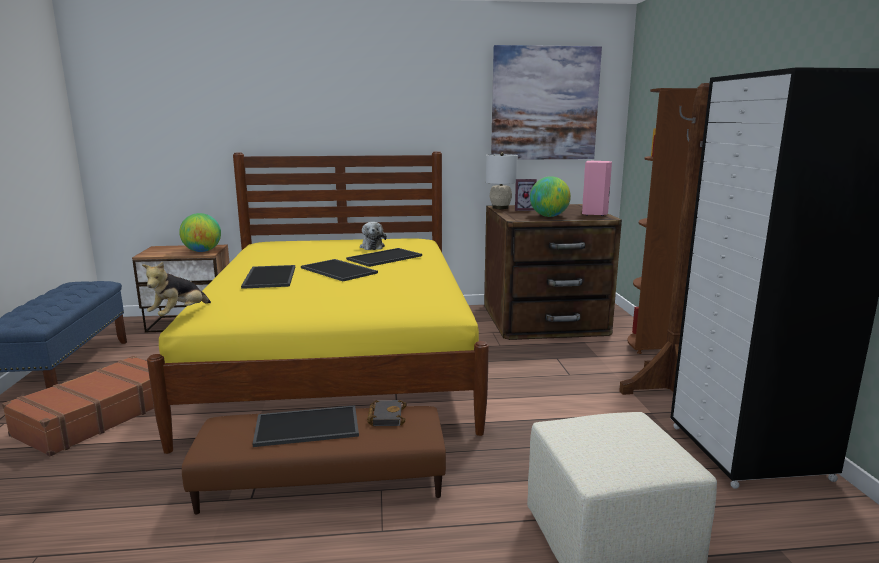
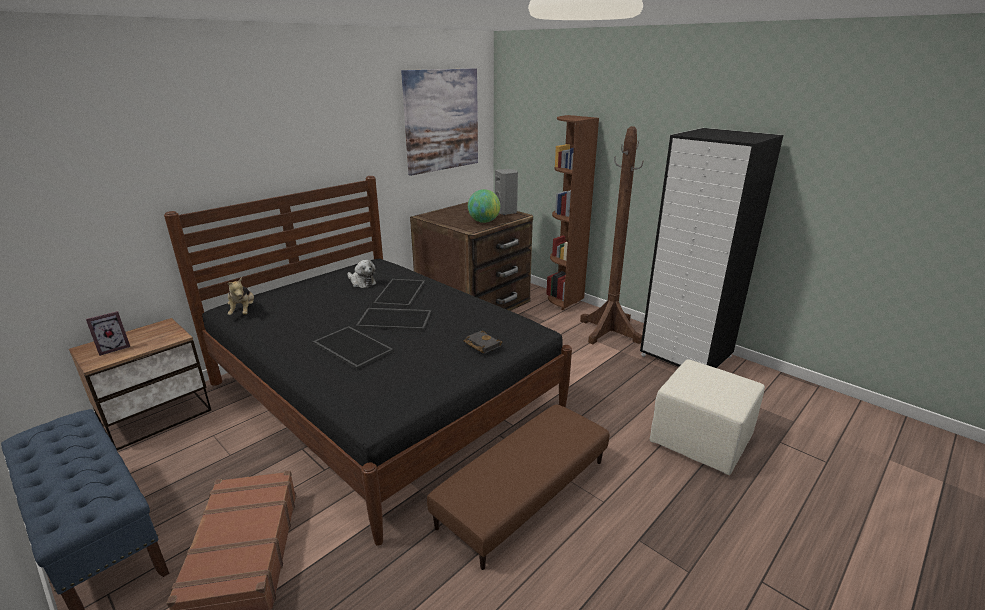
camera: 40 degrees left, 10 degrees up
plush toy [142,262,211,316] -> plush toy moved to [228,277,254,315]
yellow bed [147,151,489,454] -> black bed [164,176,572,546]
globe [179,213,221,252] -> none
tray [253,405,359,447] -> none
black book [367,400,406,426] -> black book moved to [464,331,502,353]
white table lamp [486,152,518,209] -> none
picture frame [515,179,537,211] -> picture frame moved to [86,311,130,356]
pink speaker [582,161,612,216] -> grey speaker [495,169,518,215]

